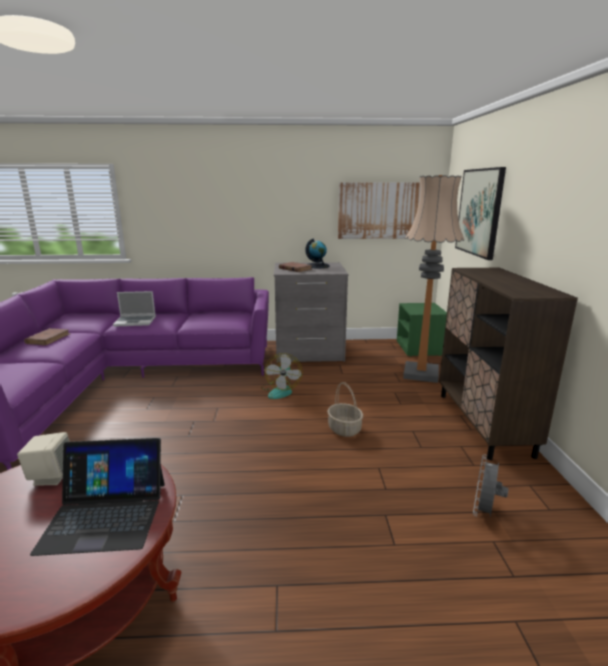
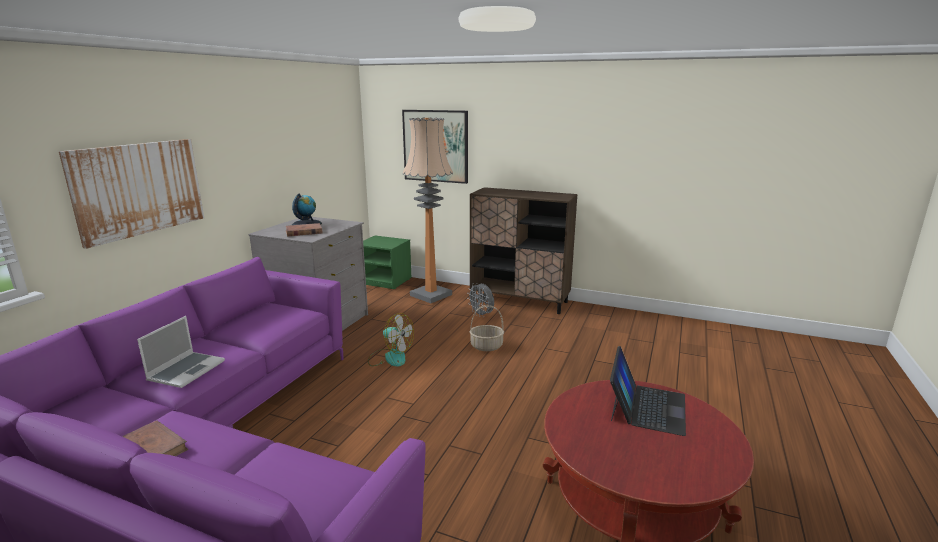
camera: 65 degrees left, 0 degrees up
beige speaker [17,432,70,486] -> none
picture [338,182,420,239] -> picture moved to [59,139,204,249]
grey fan [473,455,508,517] -> grey fan moved to [467,283,494,317]

